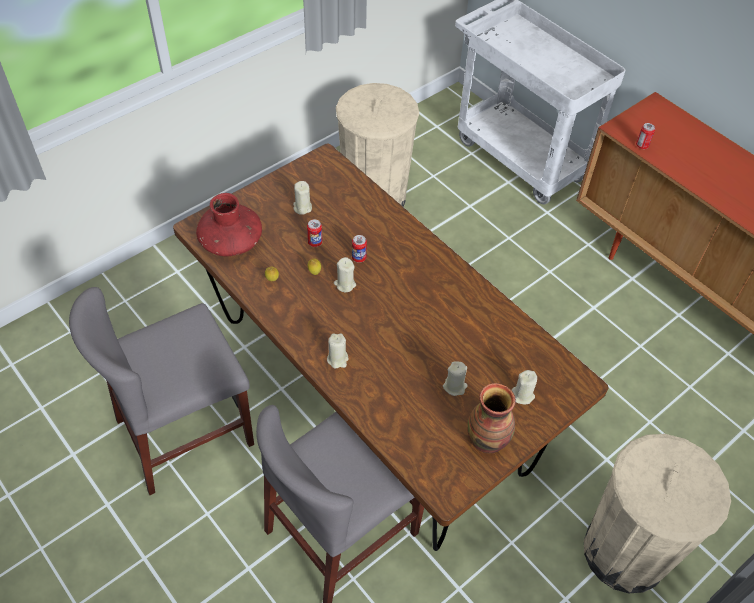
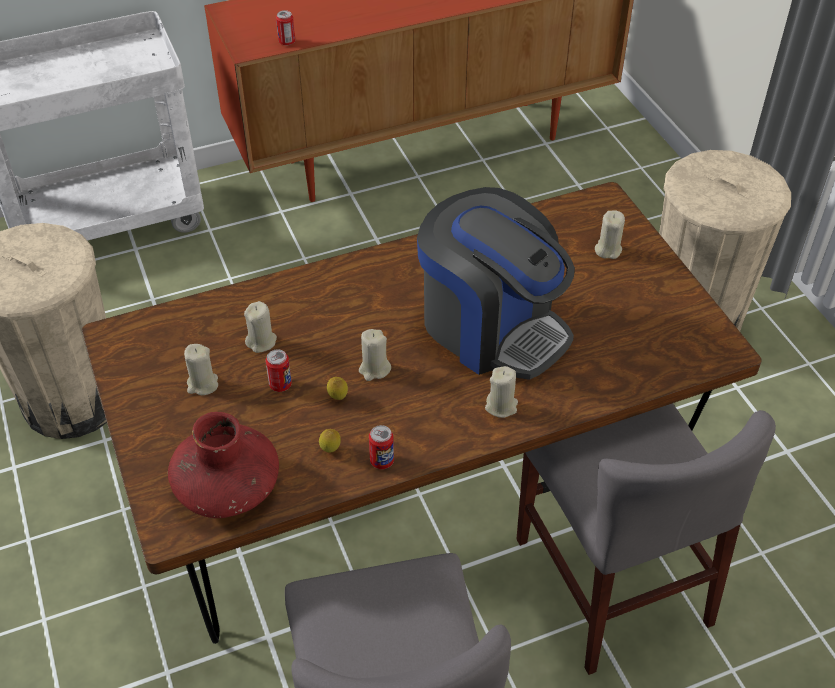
camera: 70 degrees left, 5 degrees down
can [352,235,367,263] -> can moved to [369,425,394,469]
beige candle [443,361,467,396] -> beige candle moved to [244,301,277,353]
vase [467,383,516,453] -> none
none -> coffee machine [417,187,575,380]

